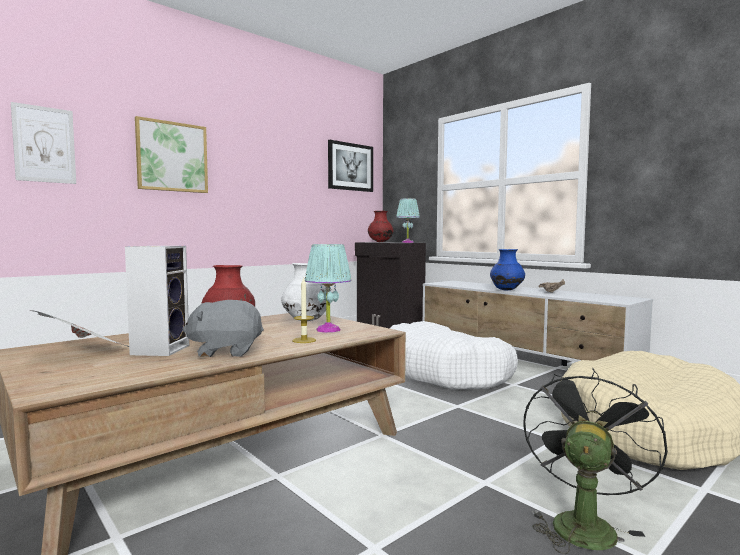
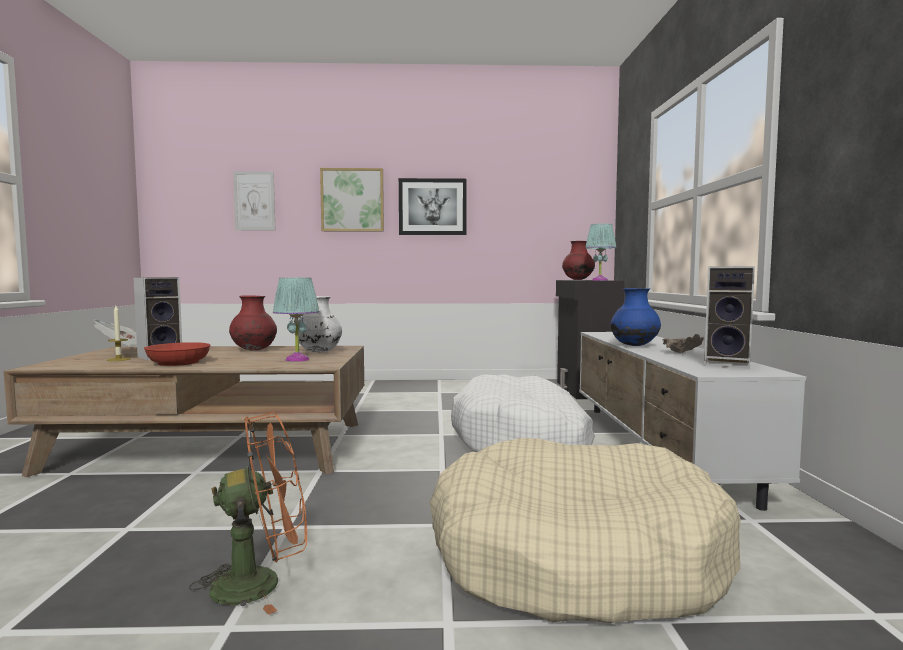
camera: 40 degrees right, 0 degrees up
grey plush toy [182,300,264,357] -> red bowl [144,342,211,366]
candle [292,277,316,343] -> candle moved to [107,306,131,361]
picture [328,140,373,192] -> picture moved to [399,178,467,235]
black fan [523,368,668,554] -> orange fan [189,412,307,615]
none -> speaker [704,266,755,369]

